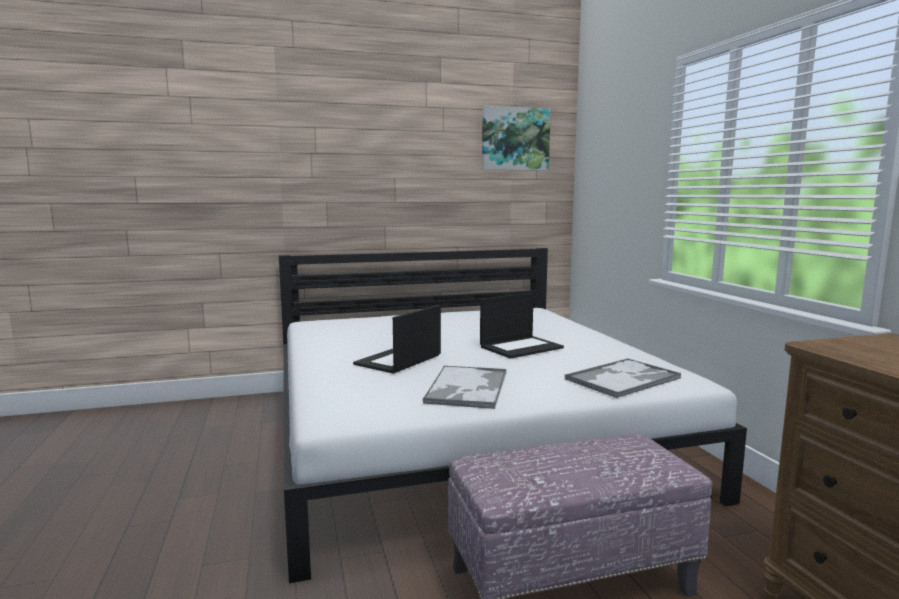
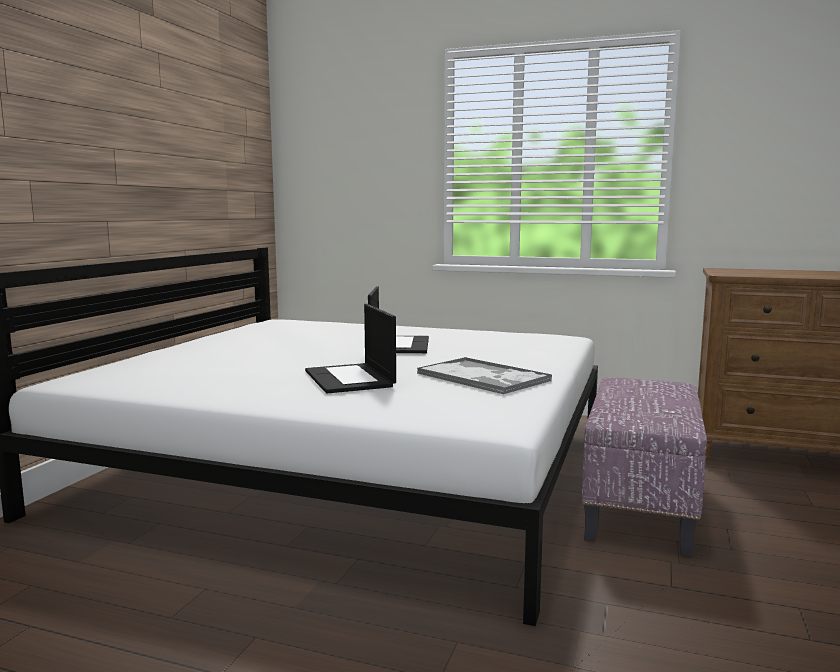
camera: 55 degrees left, 0 degrees up
picture [482,106,551,171] -> none
tray [565,358,681,398] -> none

